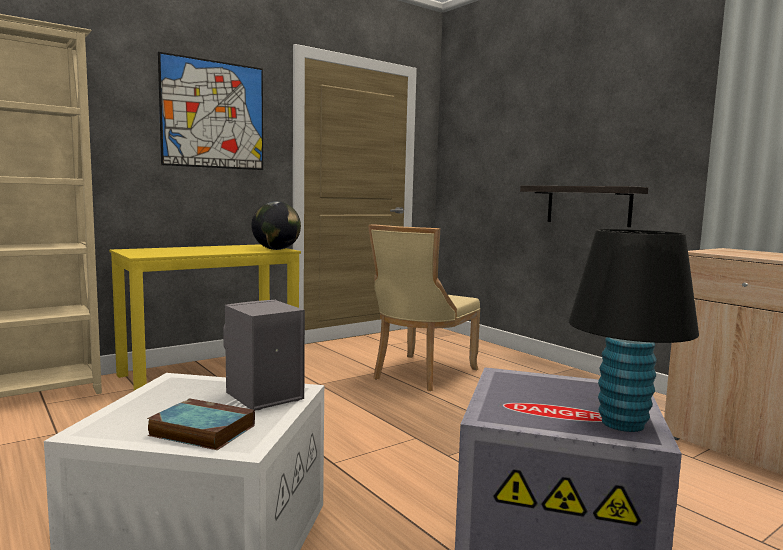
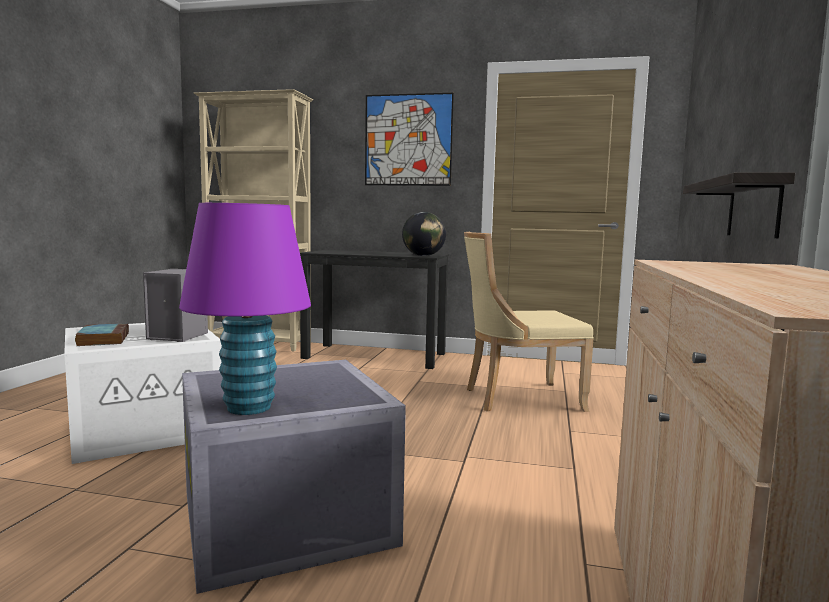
camera: 50 degrees right, 0 degrees up
yellow desk [109,244,301,391] -> black desk [300,250,449,369]
black table lamp [569,229,699,432] -> purple table lamp [179,203,311,415]

